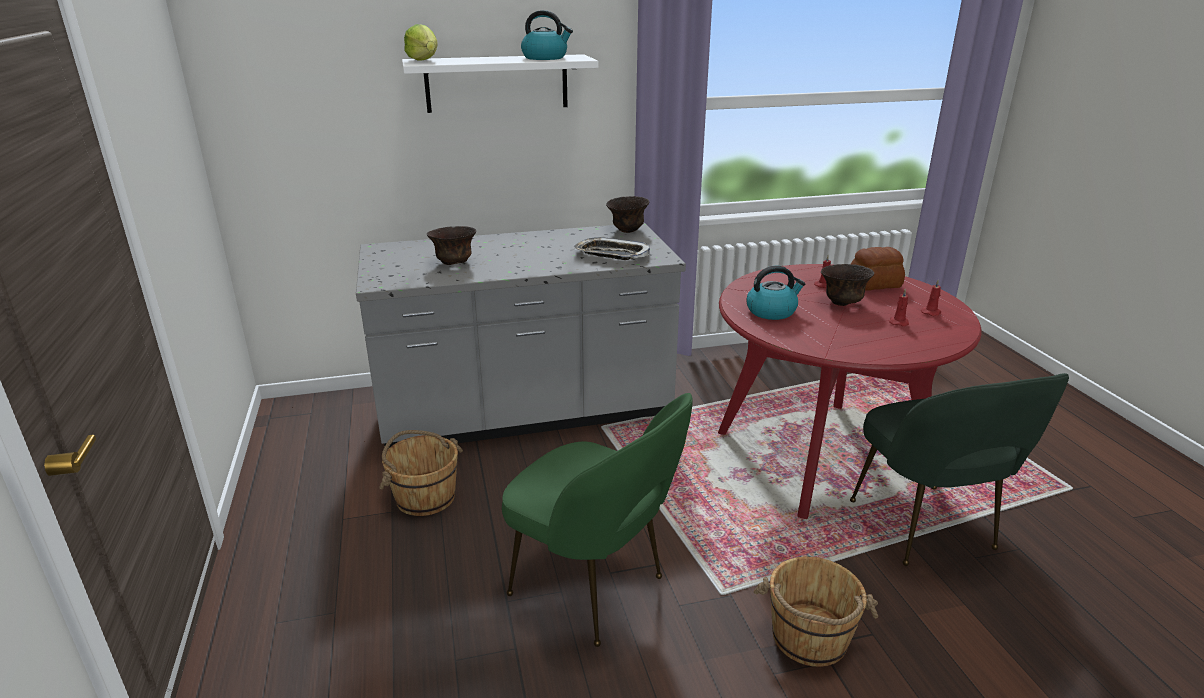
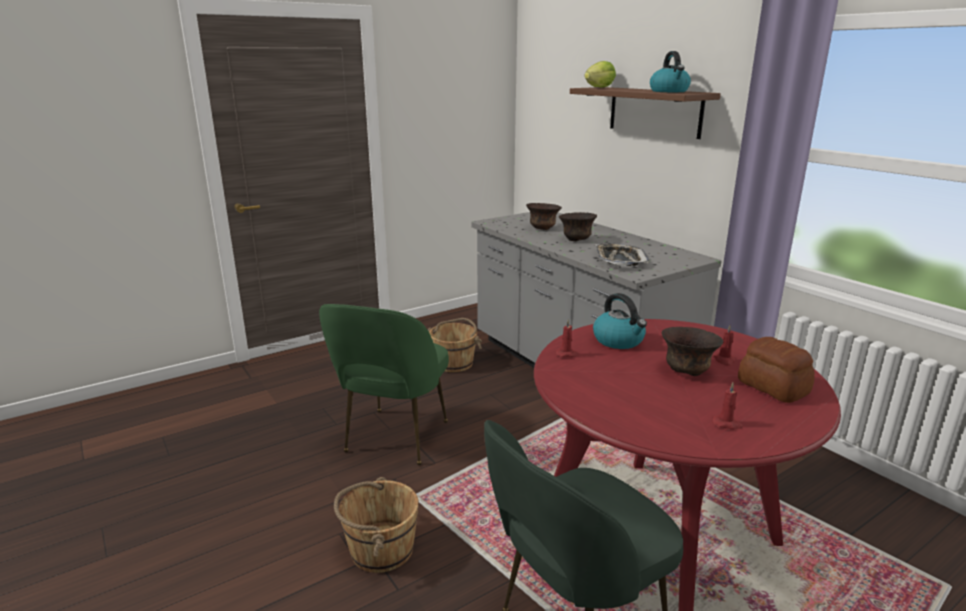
camera: 70 degrees right, 5 degrees down
white shelf [402,54,598,113] -> brown shelf [570,87,721,139]
brown bowl [606,196,649,233] -> brown bowl moved to [559,212,597,241]
red candle [889,288,909,326] -> red candle moved to [556,319,579,357]

